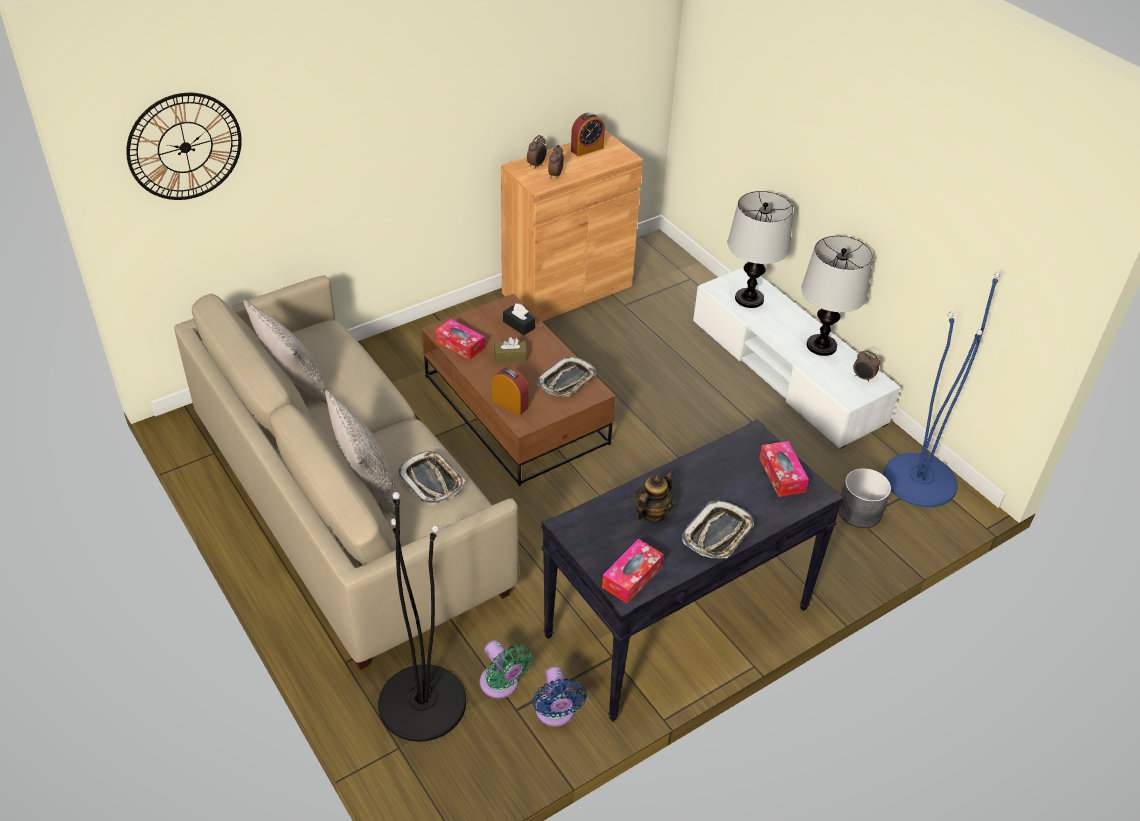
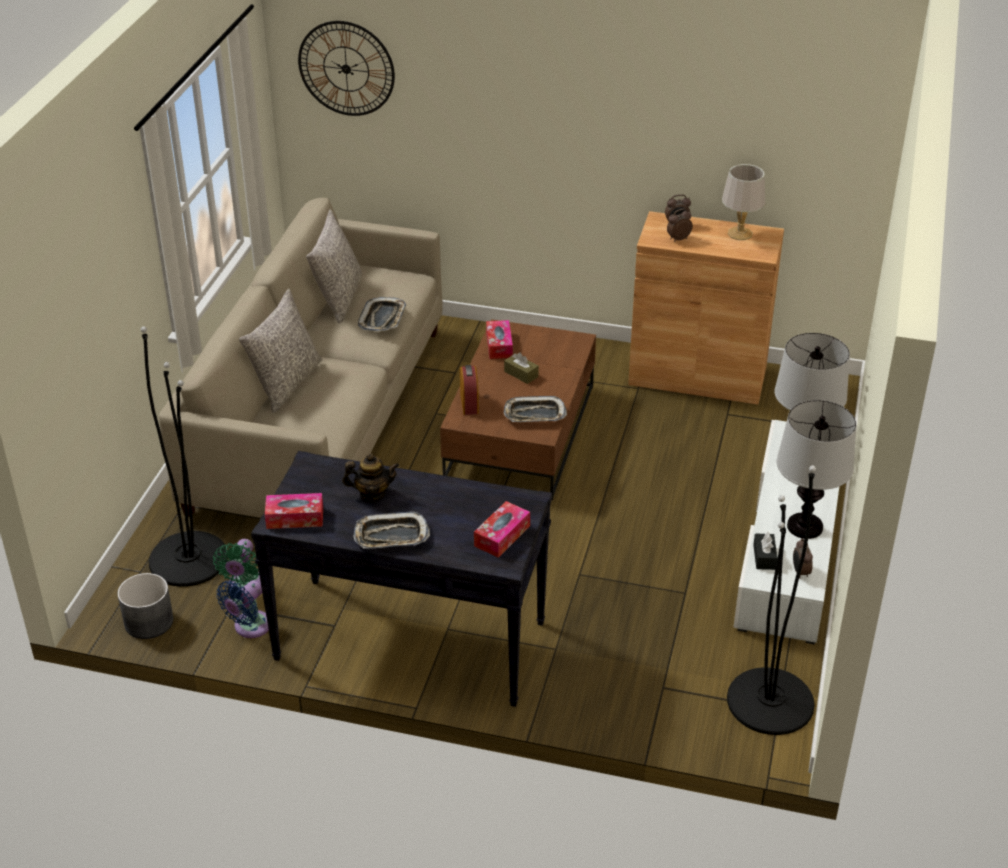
camera: 50 degrees right, 5 degrees down
tray [397,451,465,505] -> tray moved to [358,297,406,331]
black tissue box [503,303,535,335] -> black tissue box moved to [753,532,777,570]
alarm clock [571,112,605,156] -> grey table lamp [722,164,765,240]
grey planter [838,468,891,528] -> grey planter moved to [117,573,173,639]
blue floor lamp [884,272,1000,507] -> black floor lamp [727,465,816,735]

